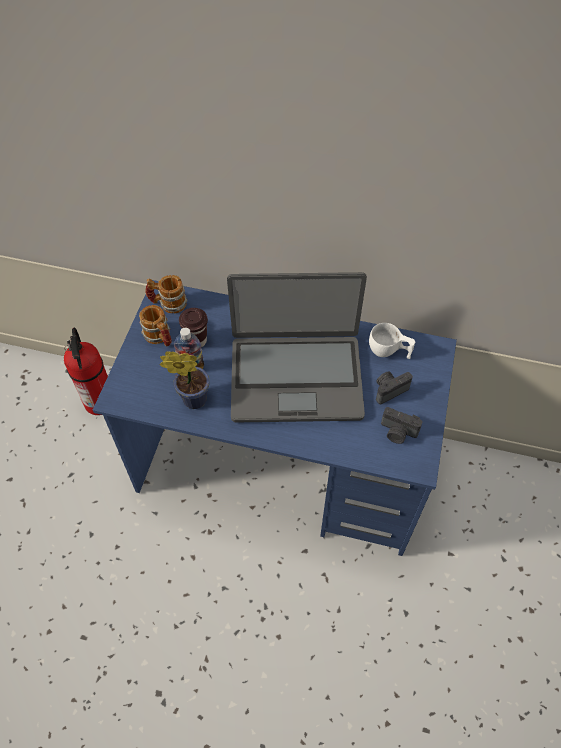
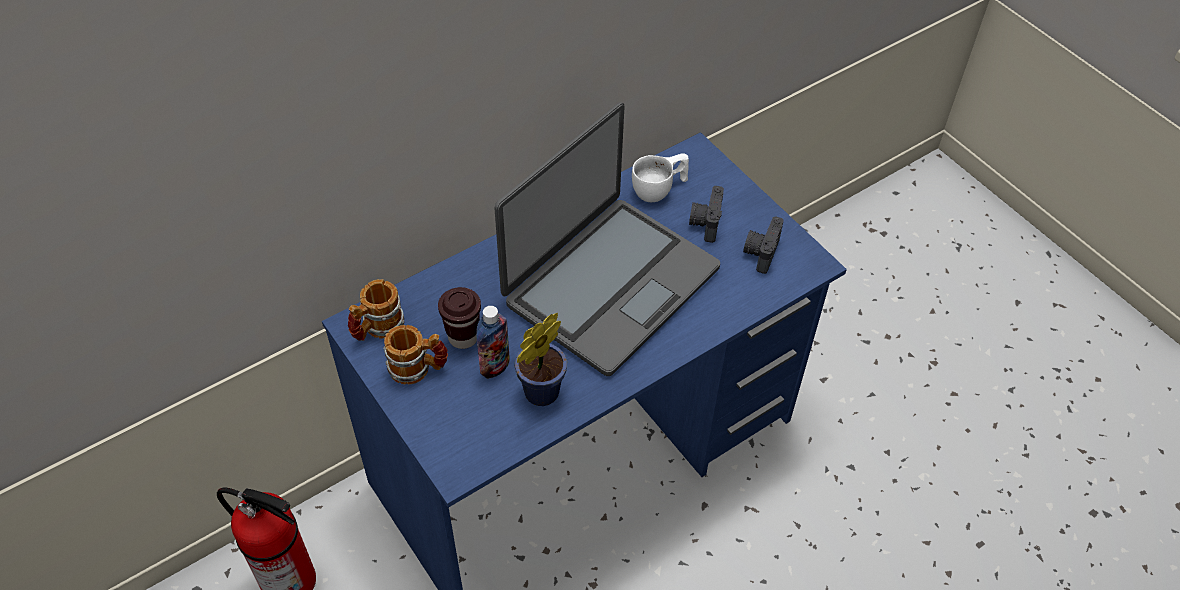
camera: 50 degrees left, 5 degrees down
camera [381,407,423,444] -> camera turned 135 degrees clockwise [743,216,784,274]

